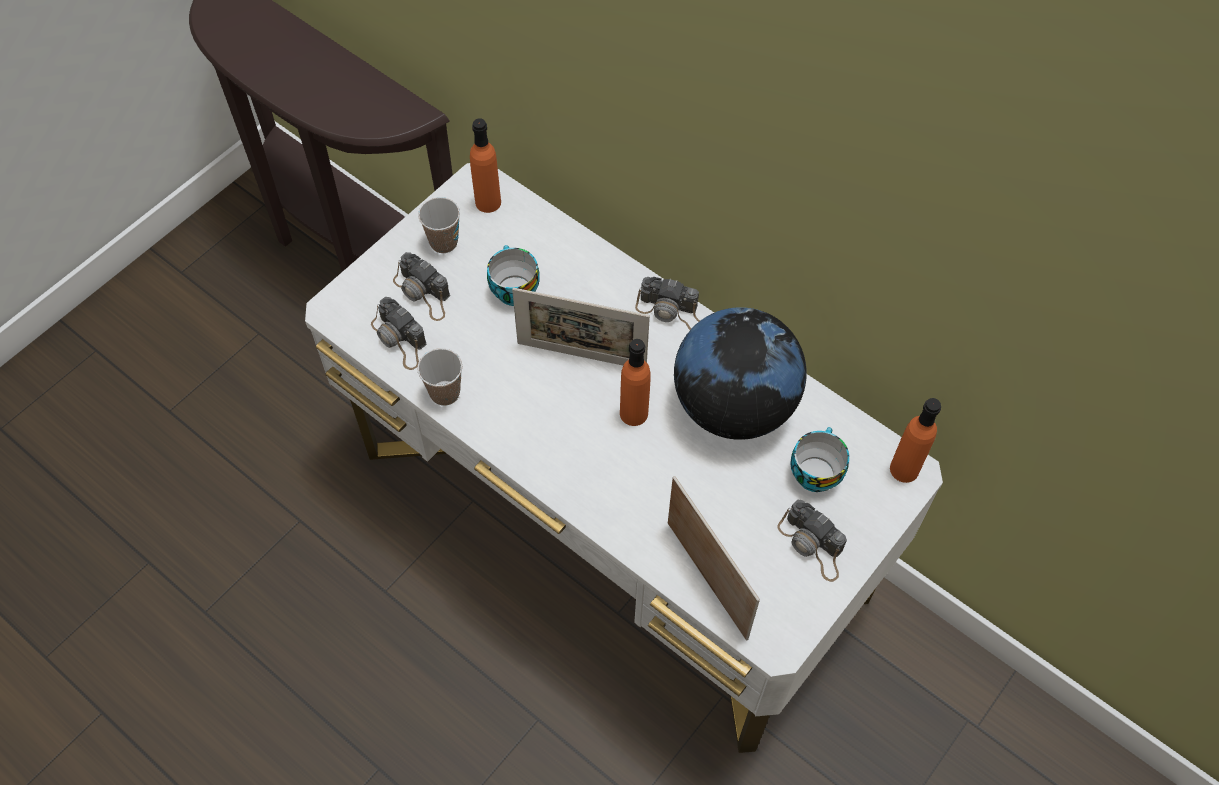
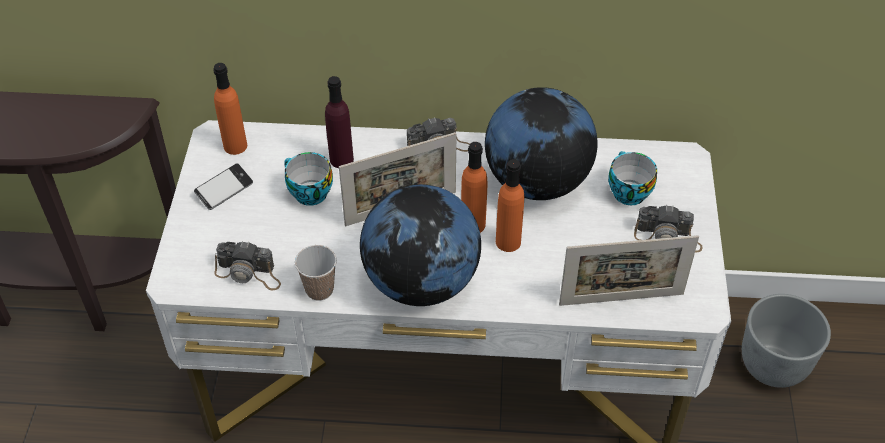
camera: 35 degrees left, 10 degrees down
camera [393,252,450,321] -> none
cup [418,197,460,253] -> phone [194,163,253,210]
picture frame [668,476,760,640] -> picture frame turned 150 degrees clockwise [559,235,699,306]
orange bottle [890,398,941,483] -> orange bottle moved to [496,159,524,252]
none -> purple bottle [325,76,354,168]
none -> globe [360,184,481,306]
none -> grey planter [742,294,831,388]

